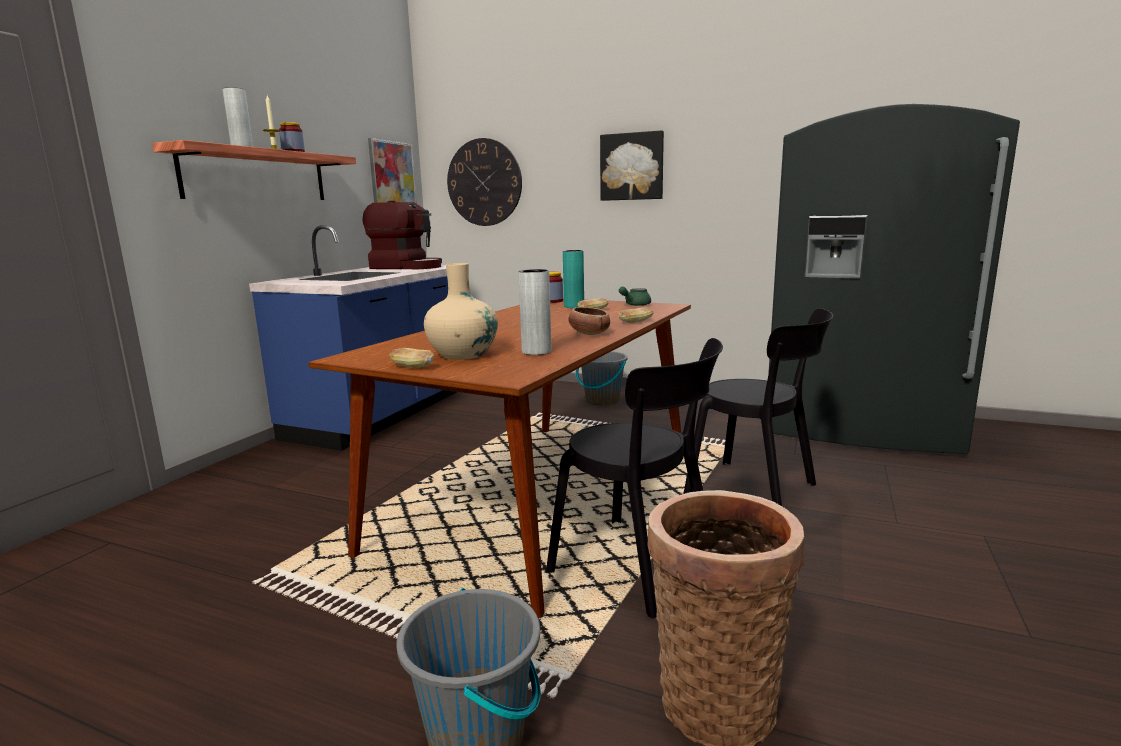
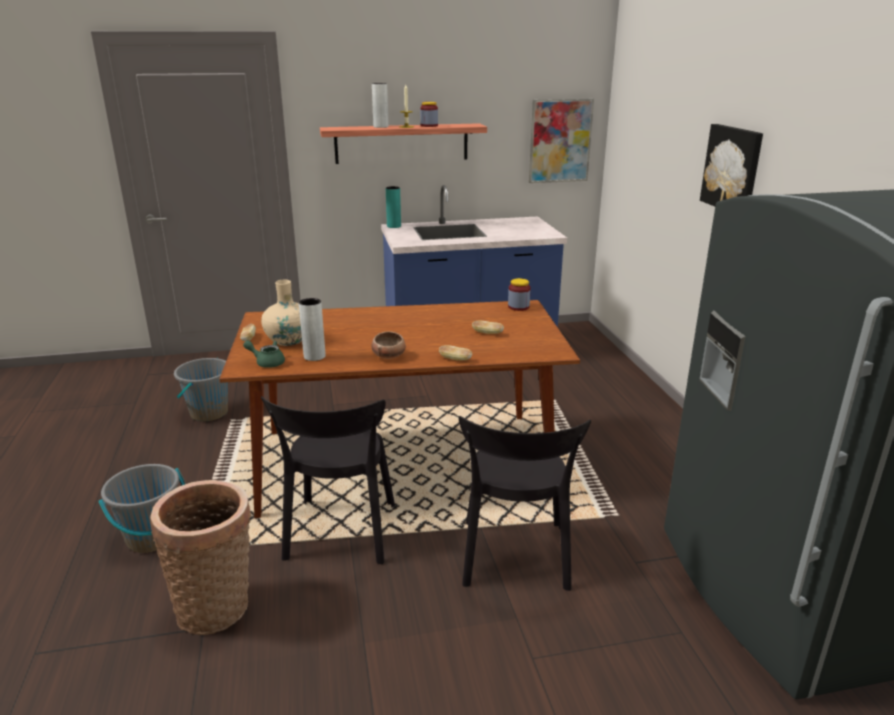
camera: 55 degrees right, 10 degrees up
coffee machine [362,201,442,269] -> none
wall clock [447,138,522,226] -> none
turquoise vase [563,250,584,308] -> turquoise vase moved to [386,186,401,228]
grey bucket [576,351,628,406] -> grey bucket moved to [174,358,228,421]
green teapot [619,286,651,306] -> green teapot moved to [243,340,285,368]

